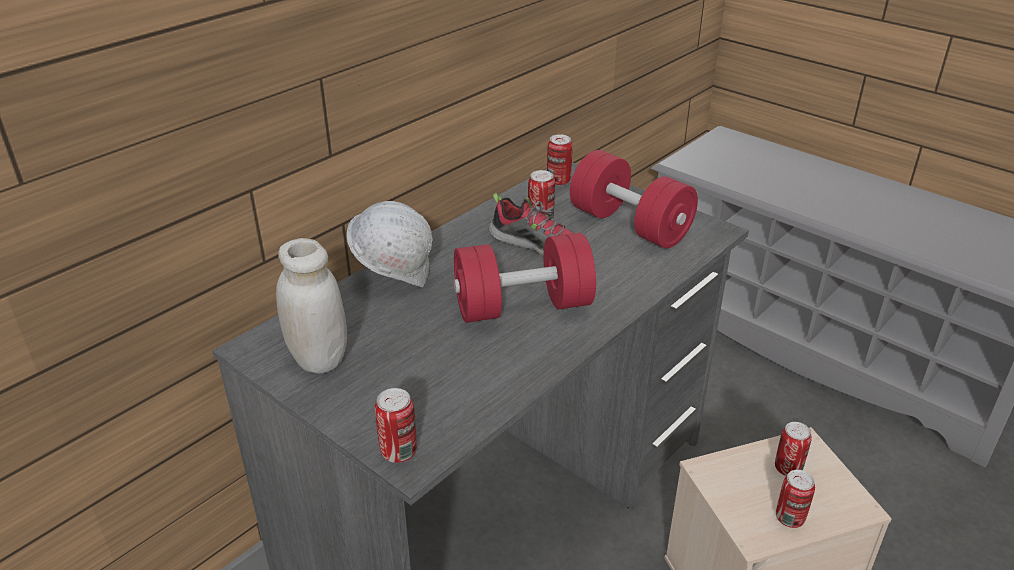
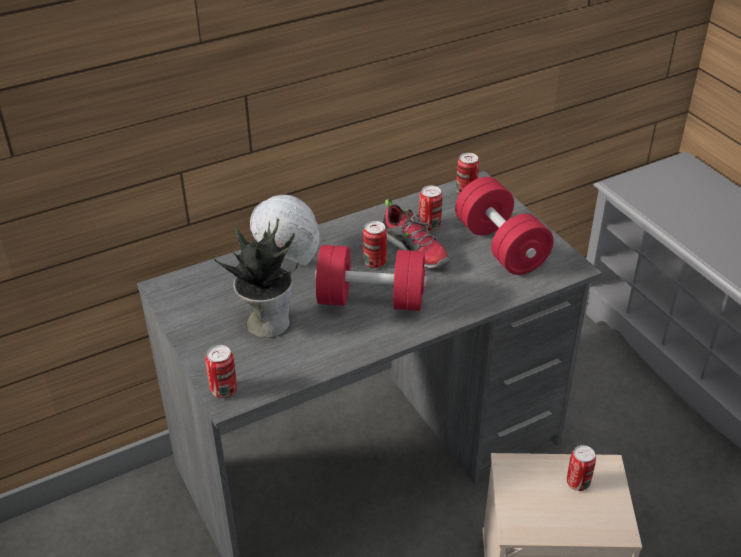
camera: 20 degrees right, 5 degrees up
white jar [276,238,347,374] -> none
can [776,470,815,528] -> can moved to [363,221,387,268]
none -> potted plant [213,218,298,338]

